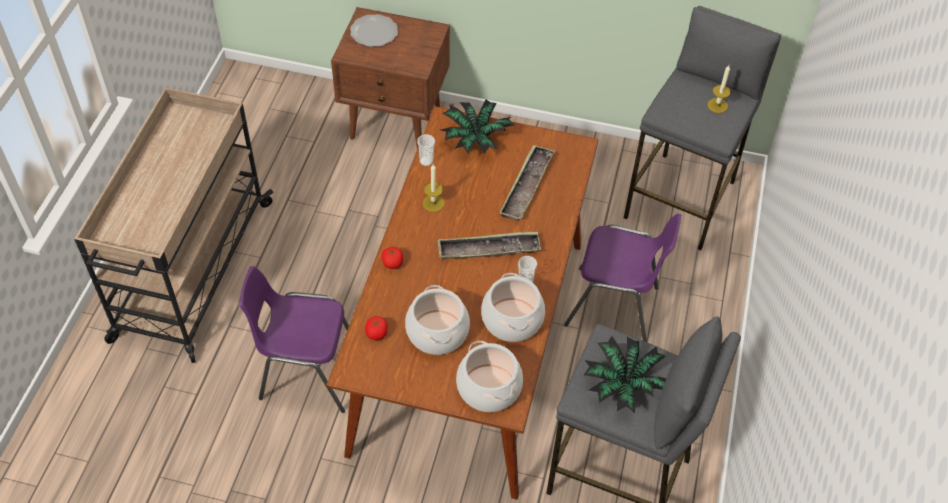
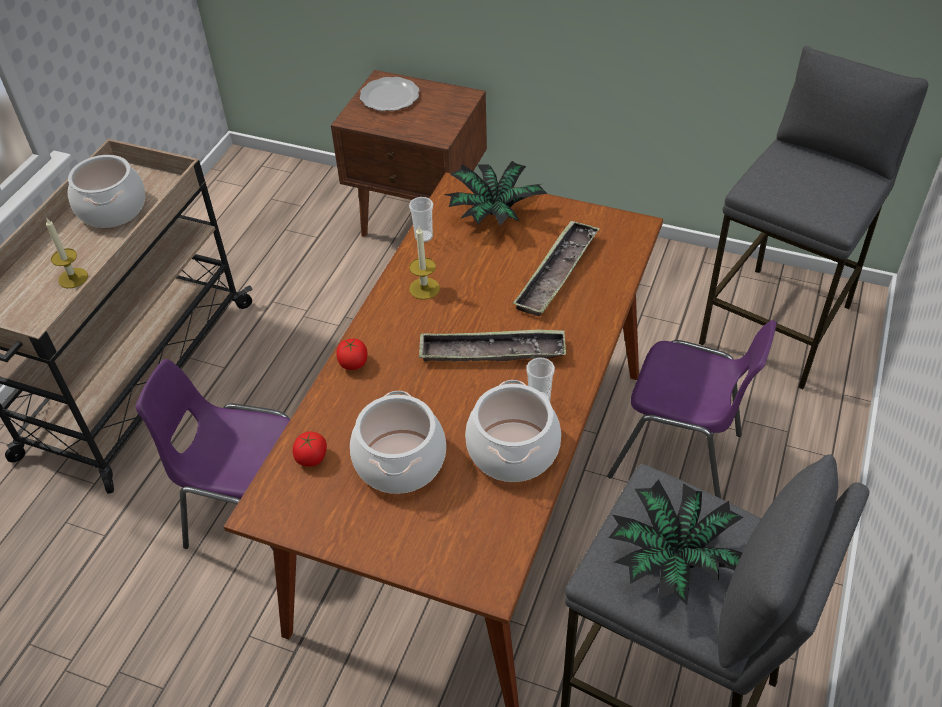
camera: 10 degrees right, 5 degrees down
cooking pot [456,341,523,412] -> cooking pot moved to [68,155,145,228]
candle [707,65,731,113] -> candle moved to [46,218,88,288]

